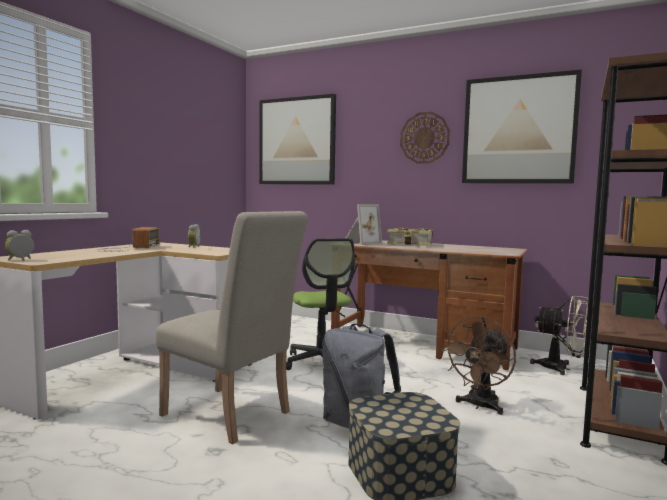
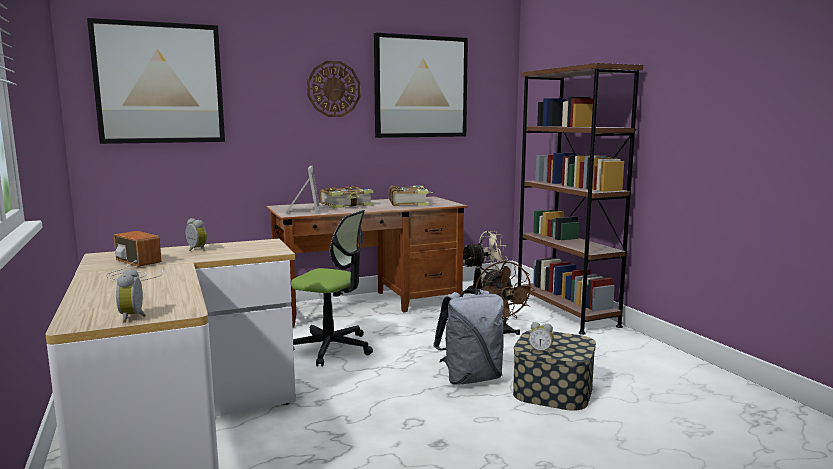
camera: 50 degrees left, 5 degrees up
beige chair [156,211,308,444] -> none
none -> book [389,186,433,206]
none -> alarm clock [529,322,554,354]

